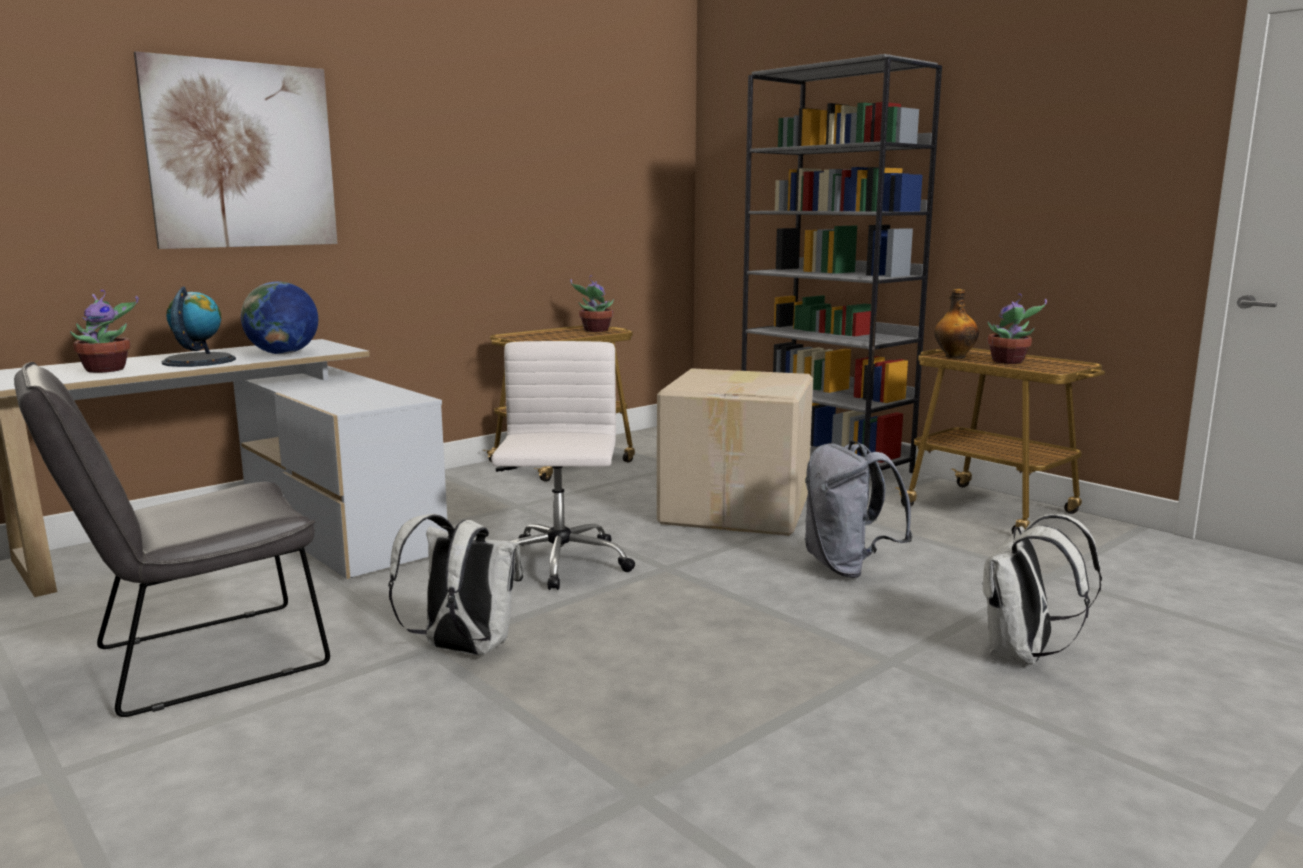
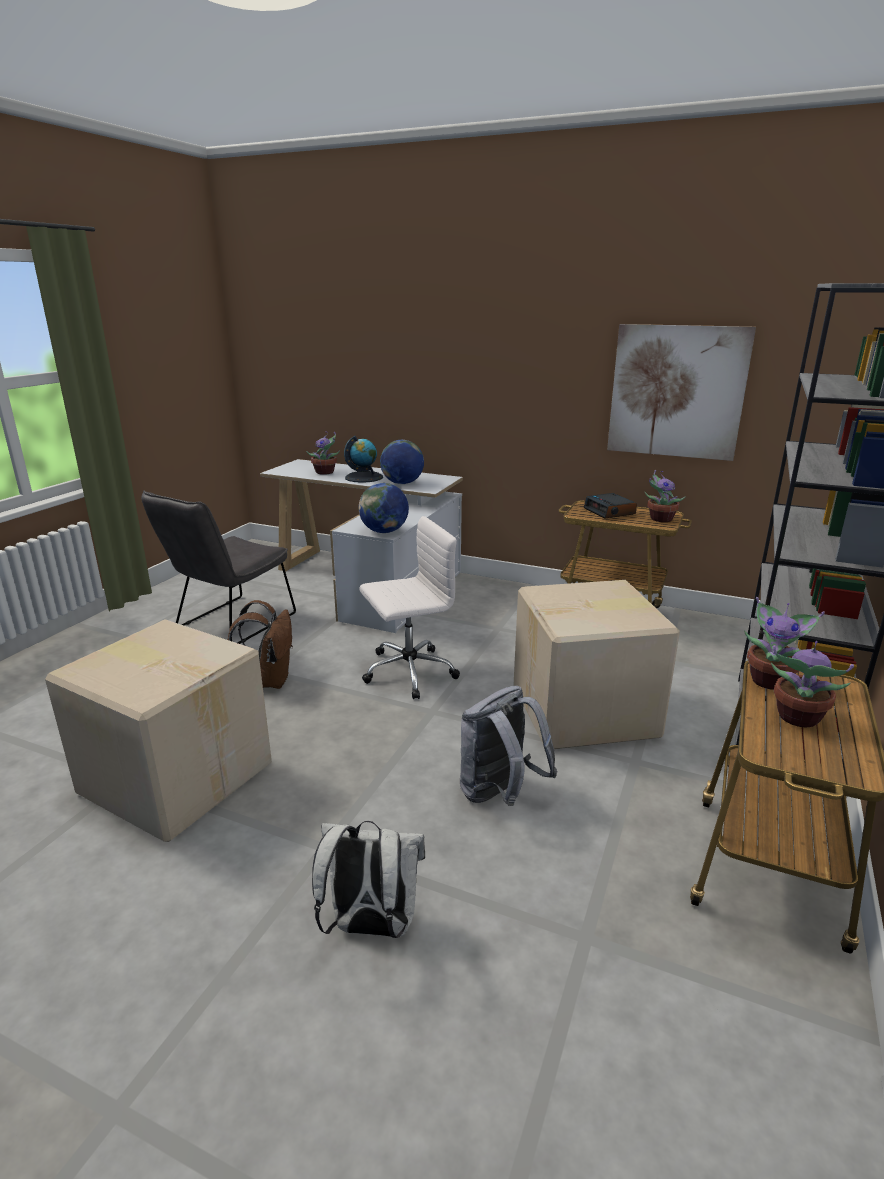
camera: 65 degrees right, 10 degrees up
grey chair [14,362,330,717] -> grey chair turned 90 degrees counterclockwise [141,490,296,644]
picture [134,51,338,249] -> picture moved to [607,324,756,461]
white backpack [388,514,523,655] -> brown backpack [227,600,293,689]
bottle [934,289,979,358] -> potted plant [744,597,825,690]
none -> cardboard box [45,619,272,842]
none -> globe [359,483,409,533]
none -> alarm clock [584,493,637,518]

